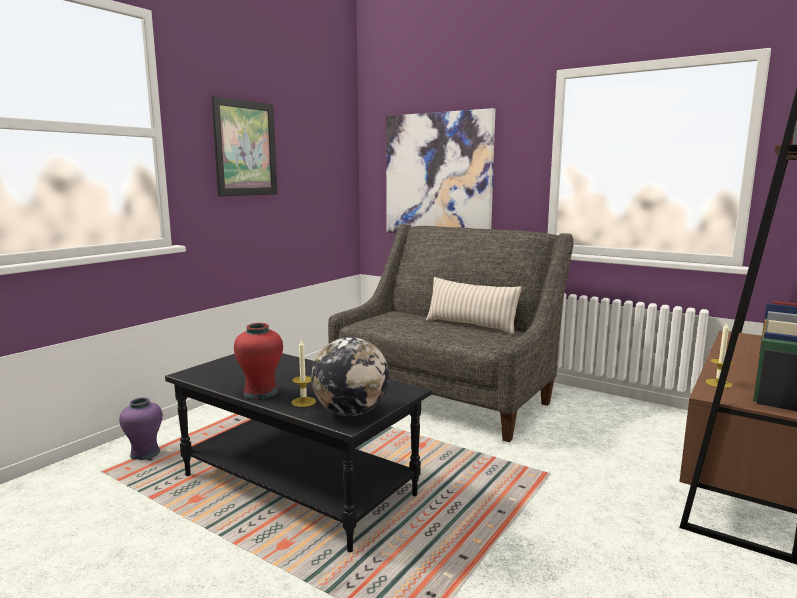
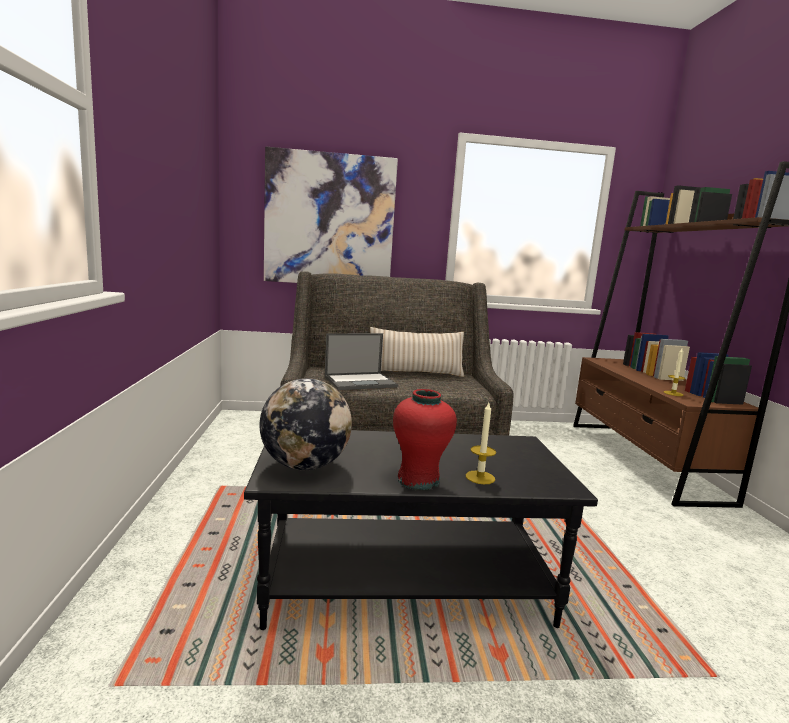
camera: 40 degrees left, 0 degrees up
purple vase [119,397,163,460] -> none
picture [211,96,277,196] -> none
globe [311,337,389,416] -> globe moved to [260,378,352,470]
none -> laptop [325,333,398,390]

